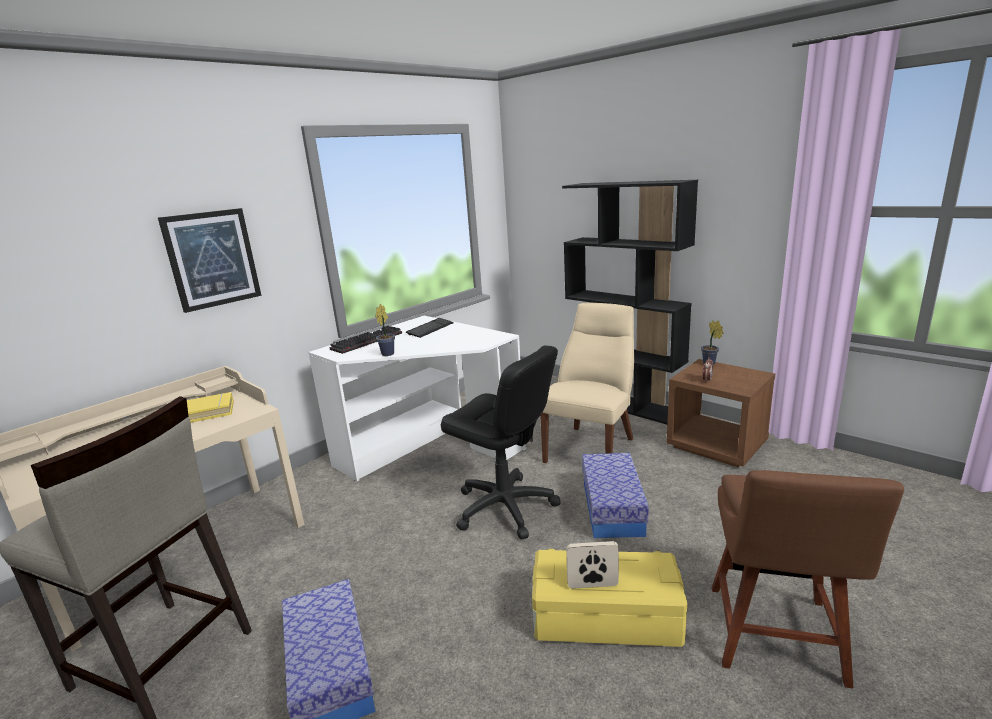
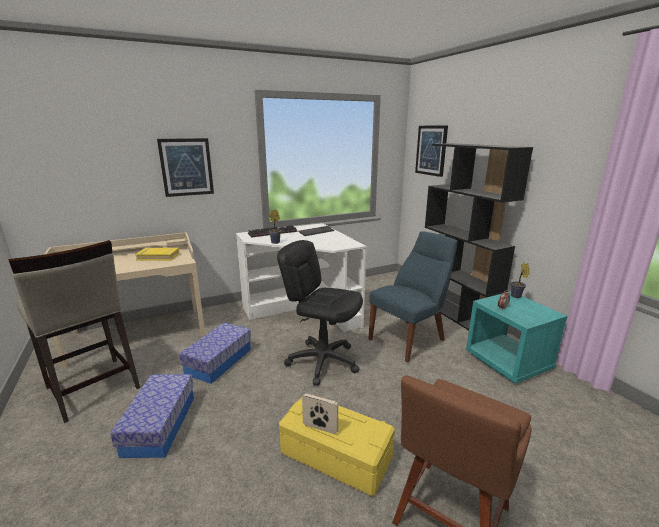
camera: 20 degrees right, 0 degrees up
black office chair [441,346,561,540] -> black office chair turned 150 degrees clockwise [277,240,363,386]
beige chair [540,303,634,463] -> blue chair [369,231,458,362]
storage box [582,453,649,538] -> storage box moved to [179,323,251,384]
brown nightstand [666,359,775,468] -> turquoise nightstand [466,291,568,384]
none -> picture [415,125,448,177]

